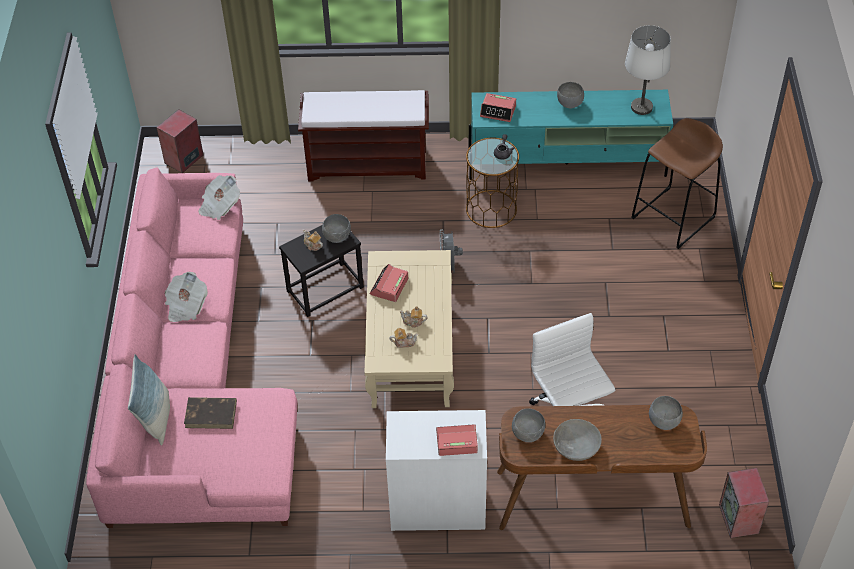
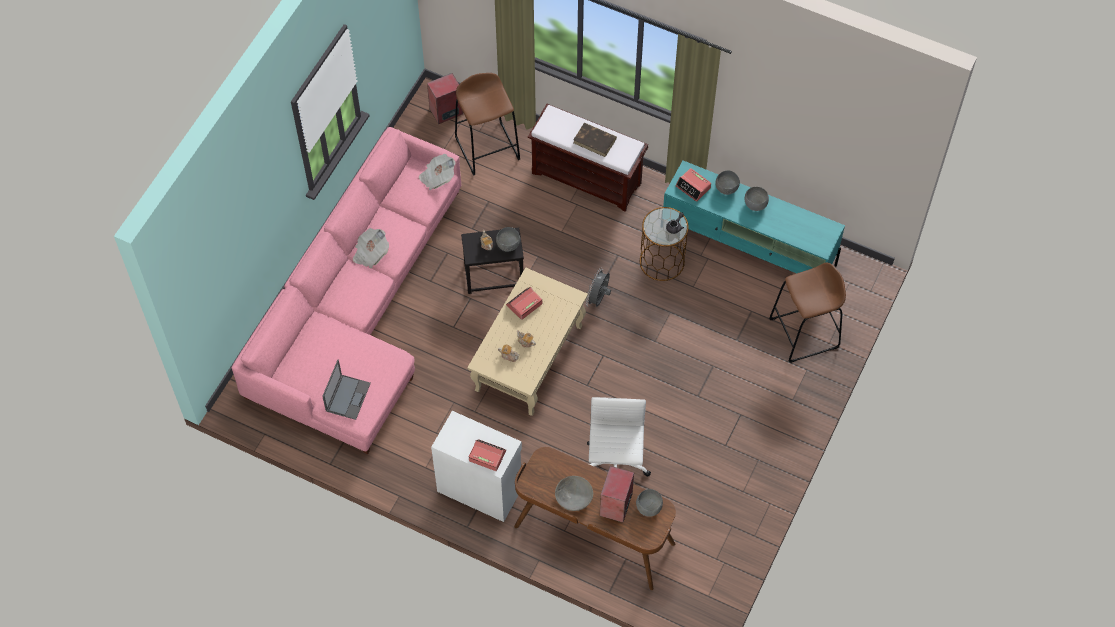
camera: 25 degrees right, 10 degrees up
pillow [128,354,170,445] -> none
brown book [184,397,237,429] -> brown book moved to [573,123,617,157]
grey bowl [512,408,545,442] -> grey bowl moved to [715,170,740,195]
white table lamp [625,25,671,115] -> none
speaker [719,468,769,538] -> speaker moved to [600,466,634,522]
none -> laptop [322,360,371,420]
none -> brown stool [455,73,520,176]

